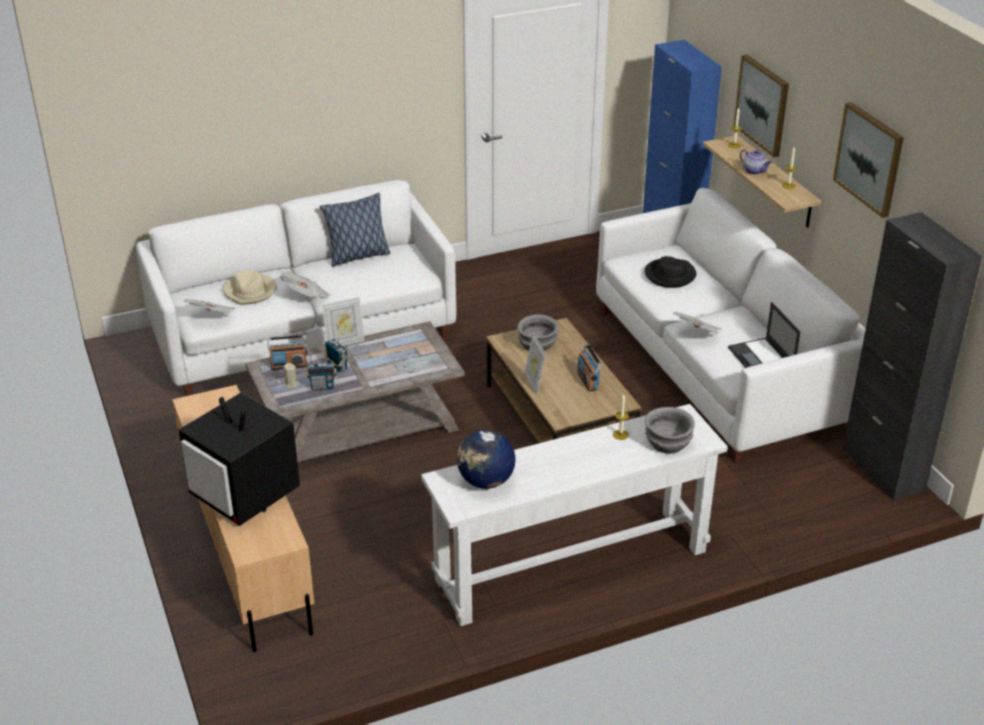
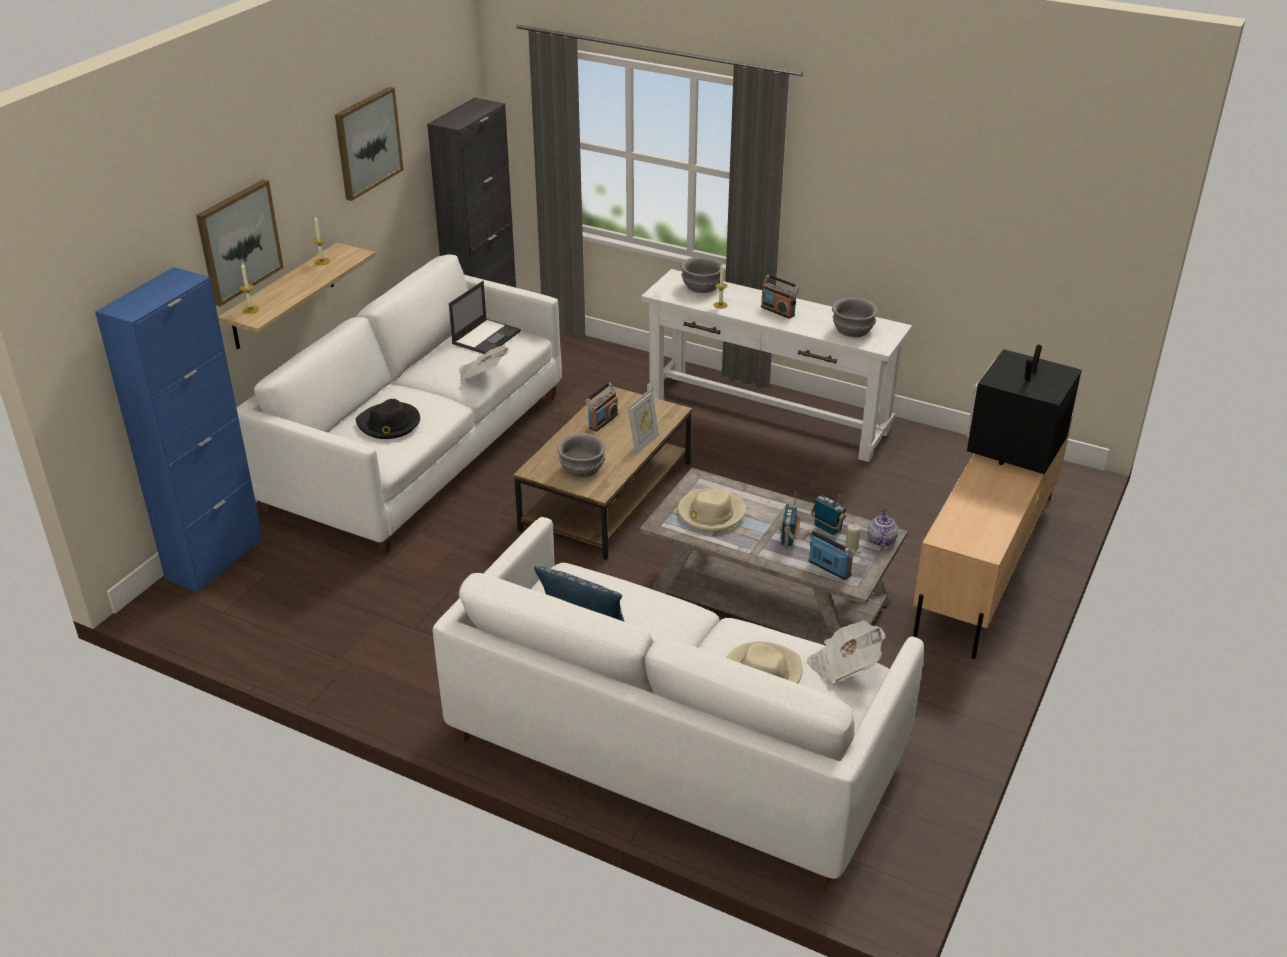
camera: 130 degrees left, 0 degrees up
television [179,392,300,526] -> television turned 150 degrees counterclockwise [966,344,1082,474]
newspaper [278,272,331,298] -> none
picture frame [322,297,364,346] -> none
globe [457,430,516,489] -> grey bowl [832,297,878,337]
teapot [740,149,772,174] -> teapot moved to [867,508,899,548]
none -> beige hat [678,489,746,532]
none -> radio [761,274,800,319]

